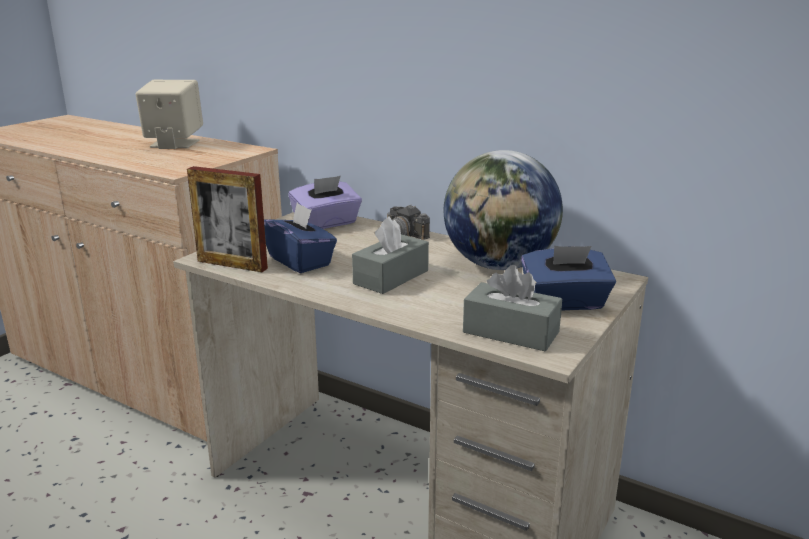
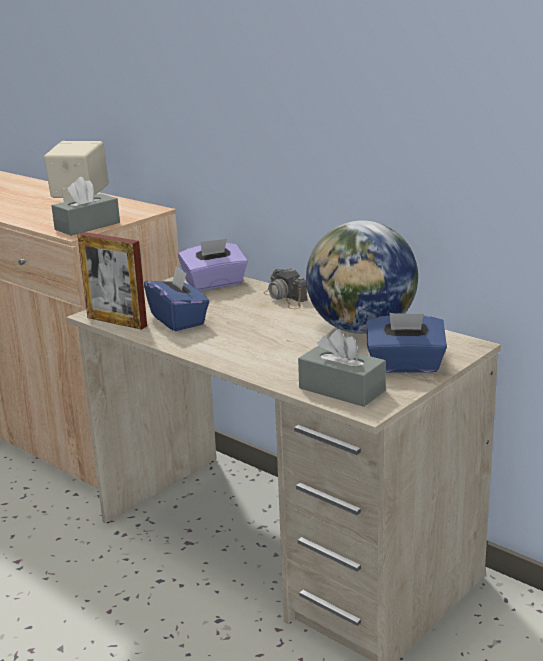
camera: 10 degrees right, 0 degrees up
grey tissue box [352,216,429,294] -> grey tissue box moved to [52,177,120,236]

